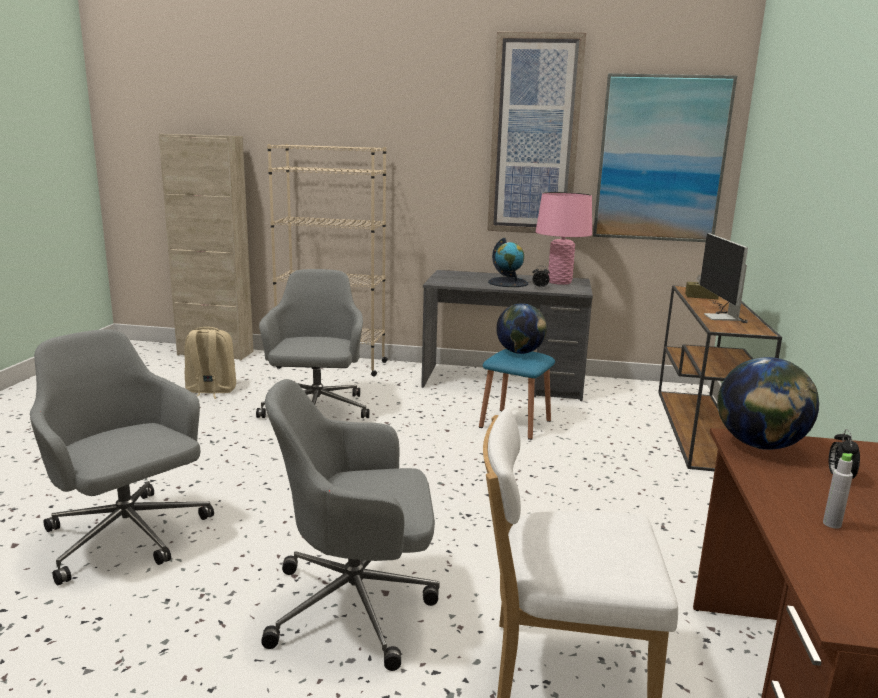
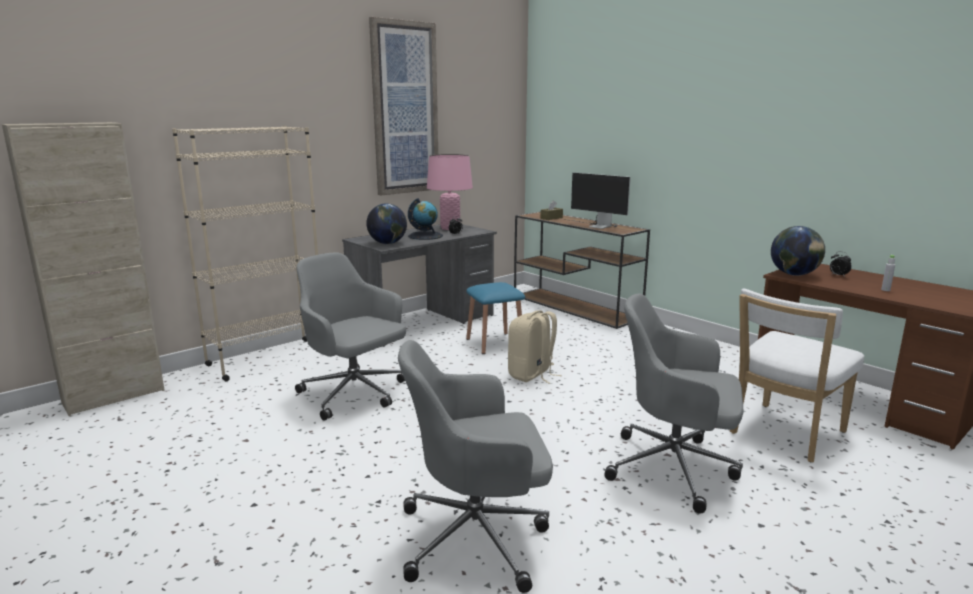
camera: 50 degrees left, 0 degrees up
beige backpack [185,327,236,399] -> beige backpack moved to [508,310,562,384]
grey office chair [261,379,440,671] -> grey office chair turned 75 degrees clockwise [604,294,744,514]
globe [496,303,547,354] -> globe moved to [366,203,407,244]
picture [593,73,737,242] -> none

